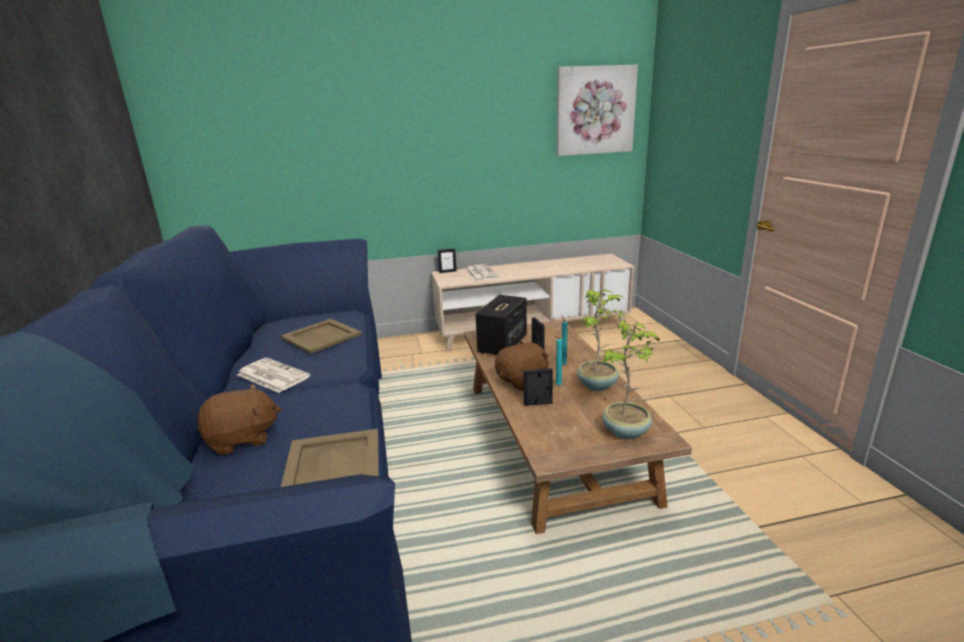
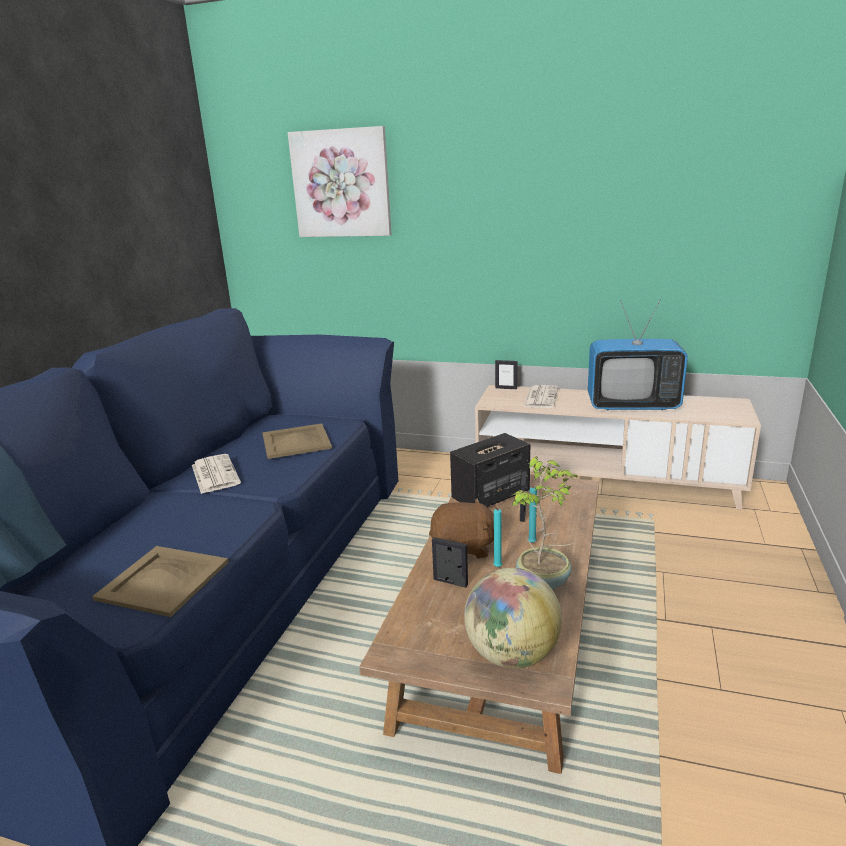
camera: 30 degrees right, 0 degrees up
brown plush toy [197,384,281,455] -> none
picture [557,65,638,156] -> picture moved to [288,126,392,237]
potted plant [602,320,660,439] -> globe [464,568,562,669]
none -> television [588,299,688,410]

